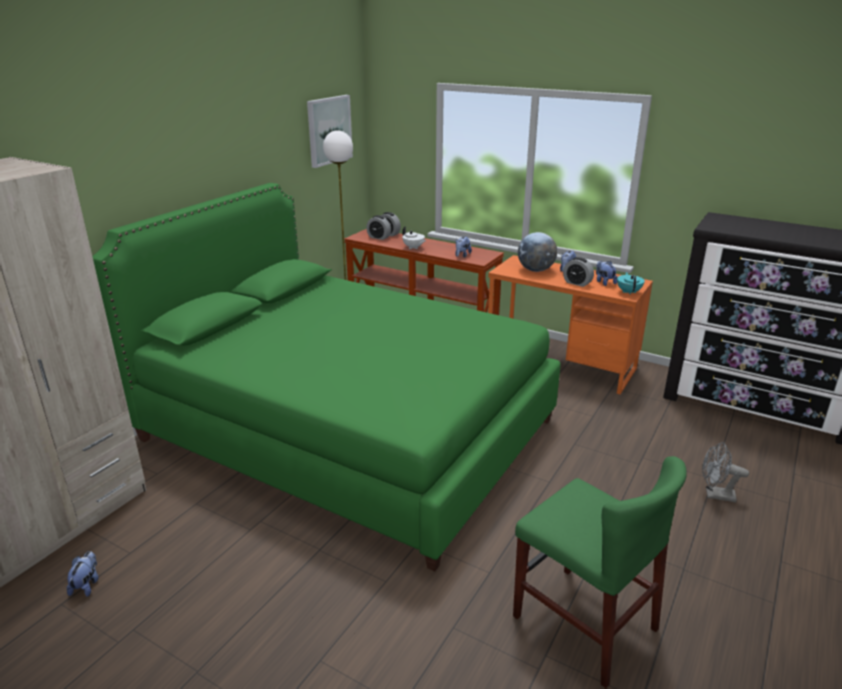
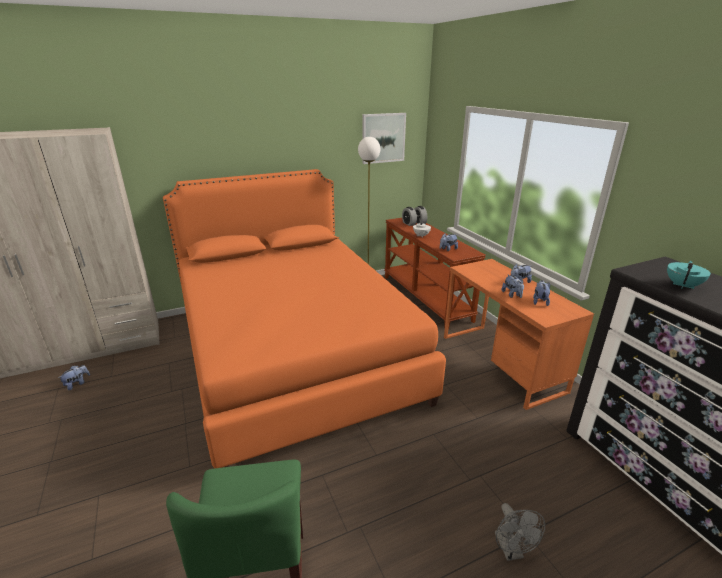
camera: 35 degrees right, 0 degrees up
green bed [92,183,561,571] -> orange bed [163,169,446,469]
globe [518,232,557,272] -> none
alarm clock [563,257,594,287] -> plush toy [501,274,524,298]
turquoise teapot [617,272,645,295] -> turquoise teapot moved to [667,261,711,289]
grey fan [702,442,749,502] -> grey fan turned 150 degrees counterclockwise [495,503,545,561]

